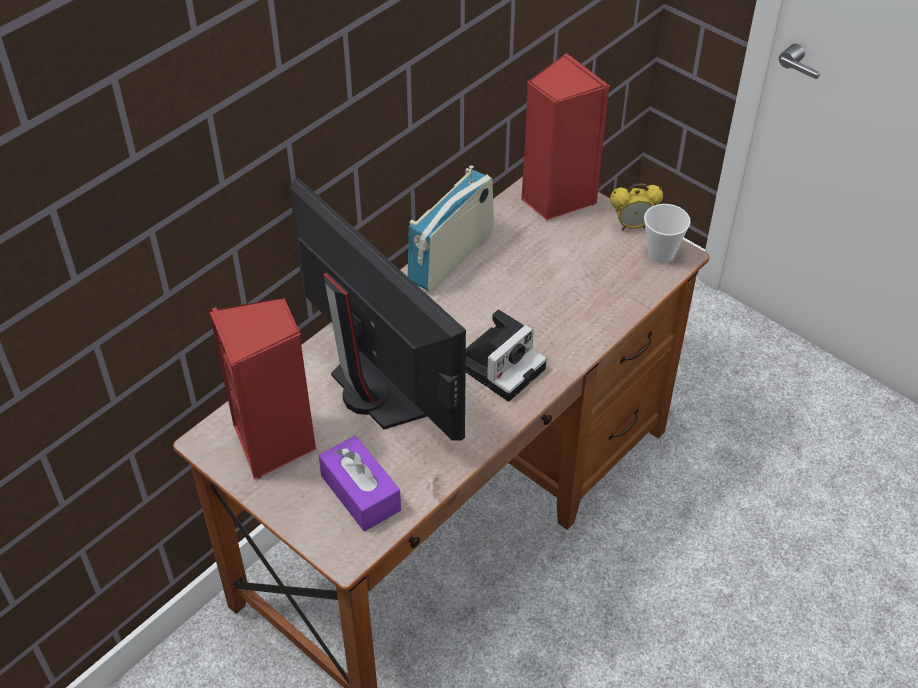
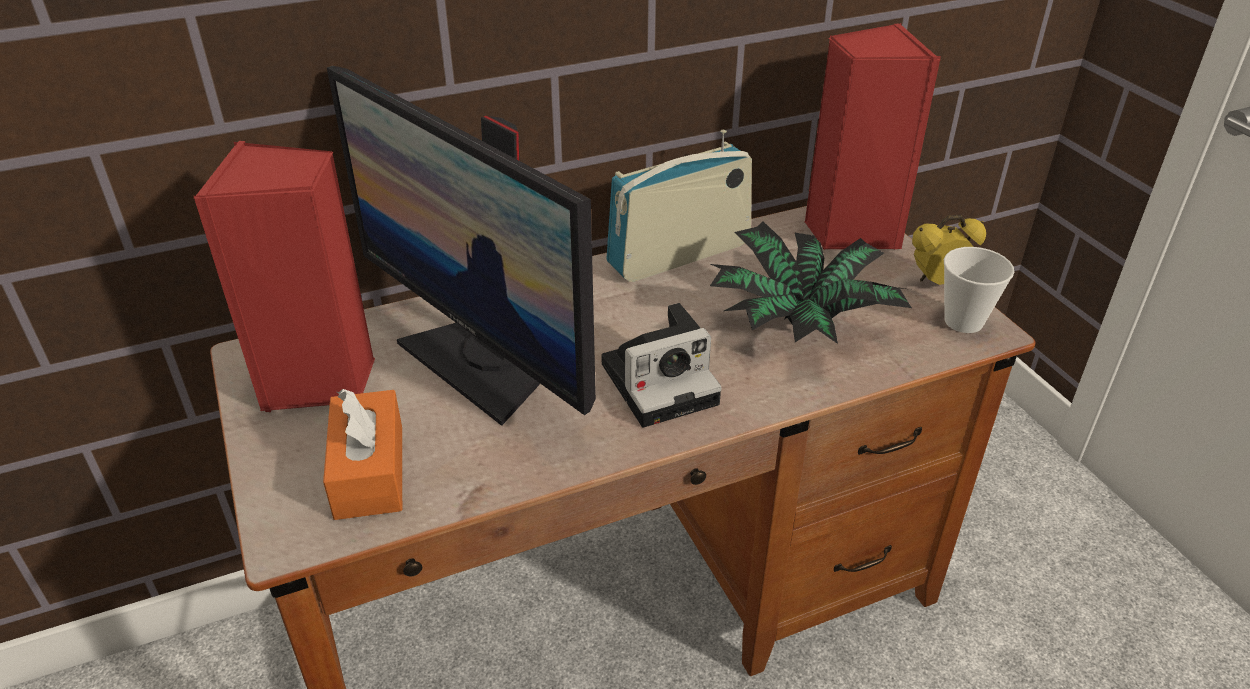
camera: 25 degrees right, 10 degrees down
monitor [290,177,466,441] -> monitor turned 150 degrees clockwise [327,66,596,426]
purple tissue box [319,436,401,531] -> orange tissue box [323,389,402,520]
alarm clock [610,183,663,230] -> alarm clock turned 150 degrees clockwise [912,215,986,285]
none -> potted plant [710,221,912,344]

